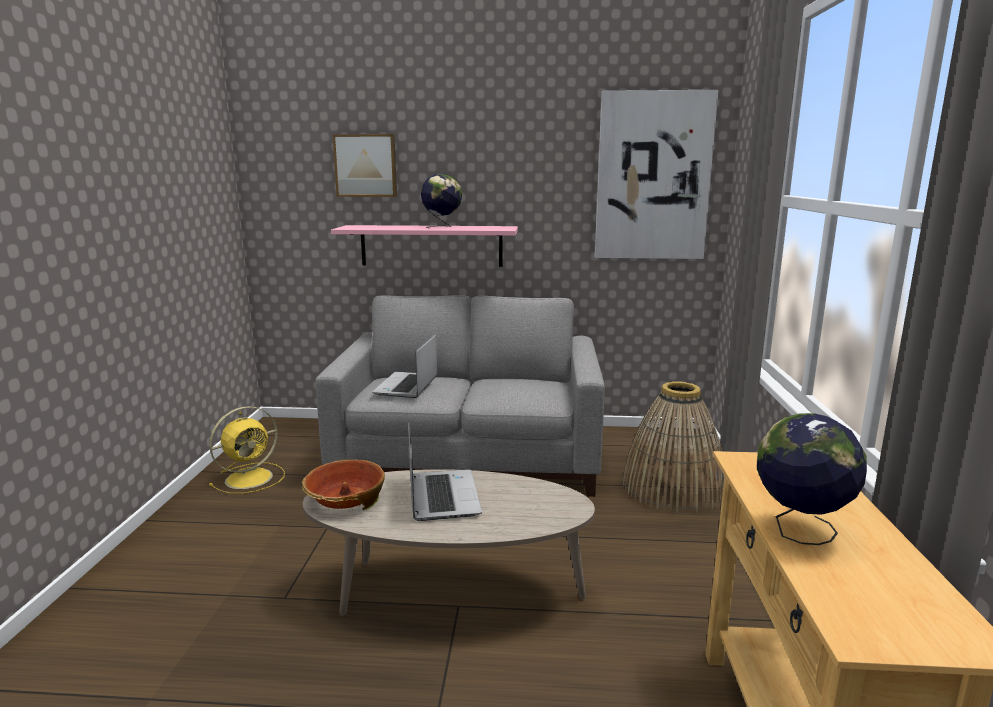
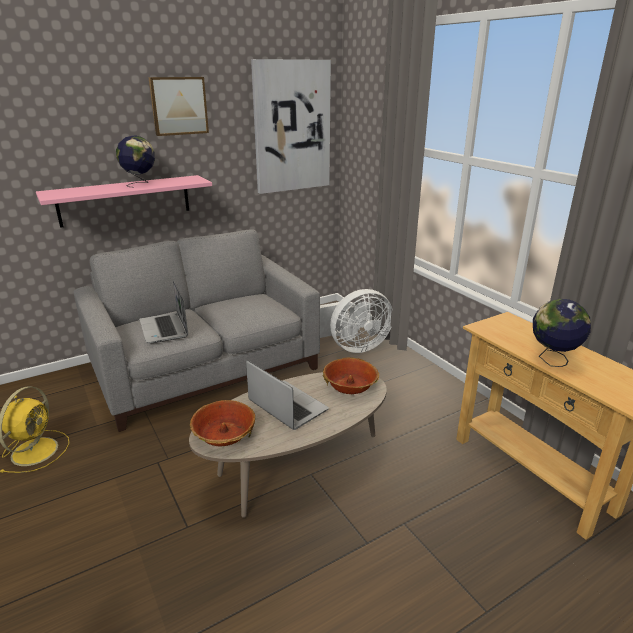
camera: 35 degrees left, 10 degrees up
picture [332,134,397,197] -> picture moved to [148,77,209,136]
basket [622,381,724,514] -> white fan [320,289,393,353]
none -> bowl [323,357,379,394]

